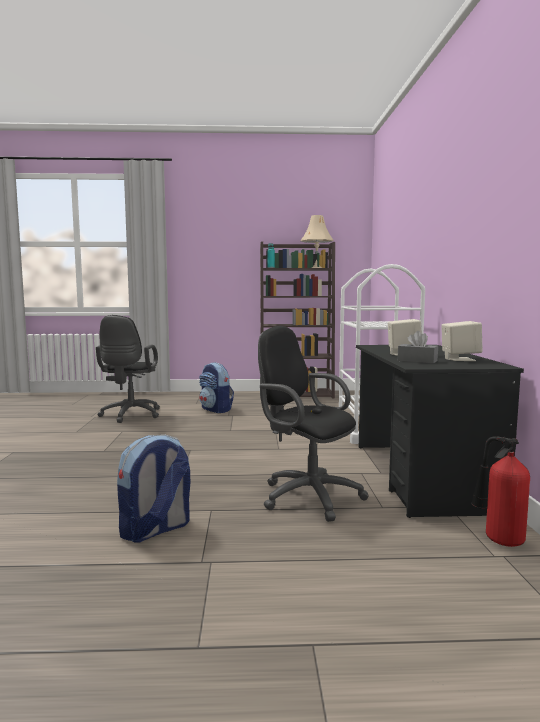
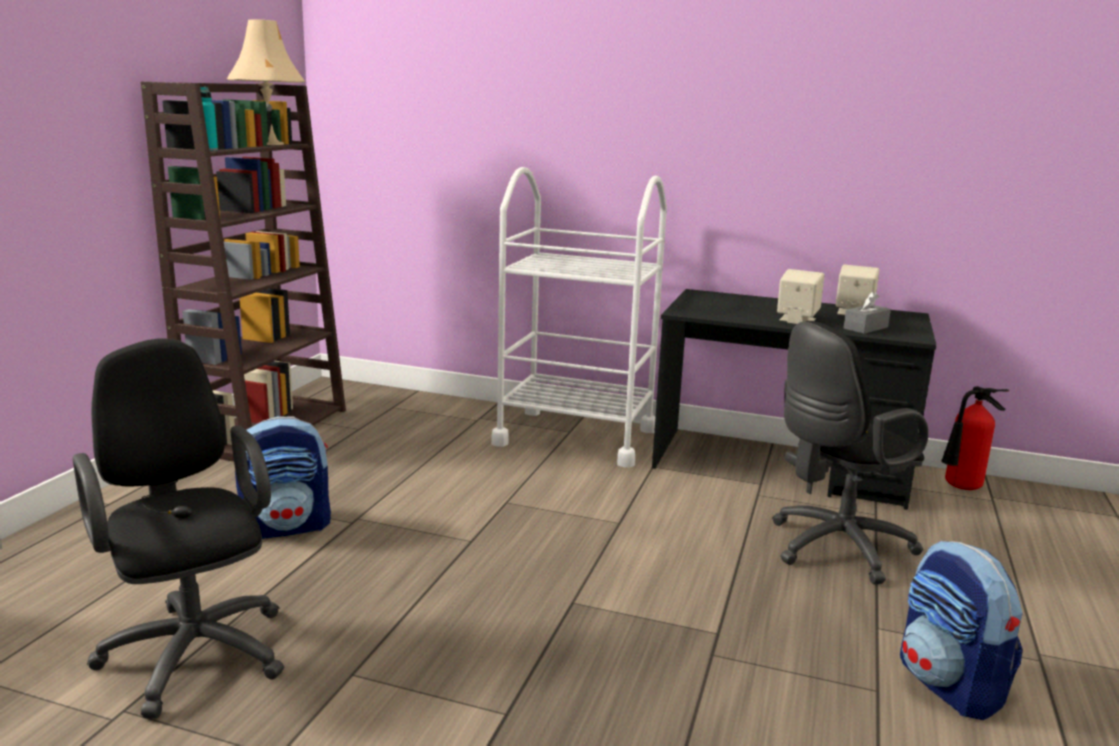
camera: 70 degrees left, 10 degrees up
black office chair [96,315,160,423] -> black office chair turned 150 degrees counterclockwise [73,338,284,719]

